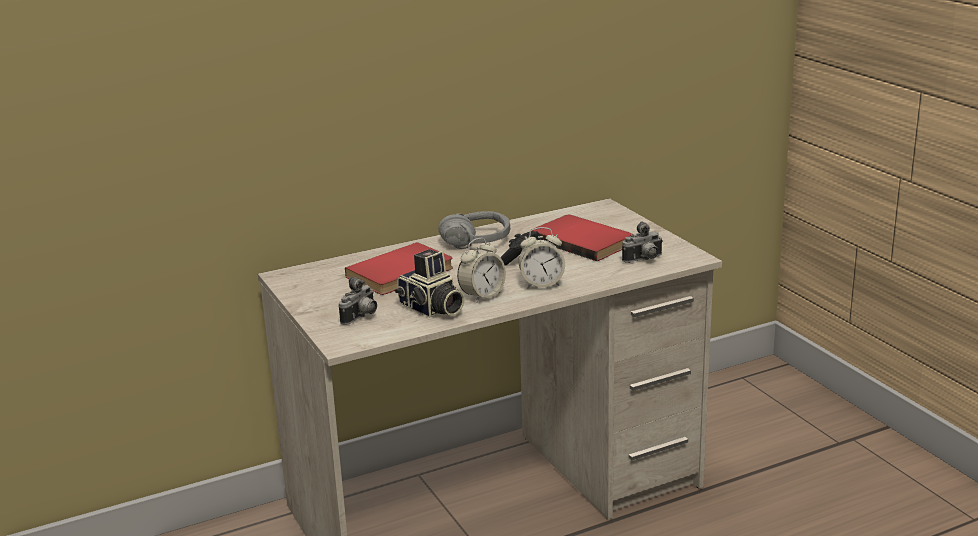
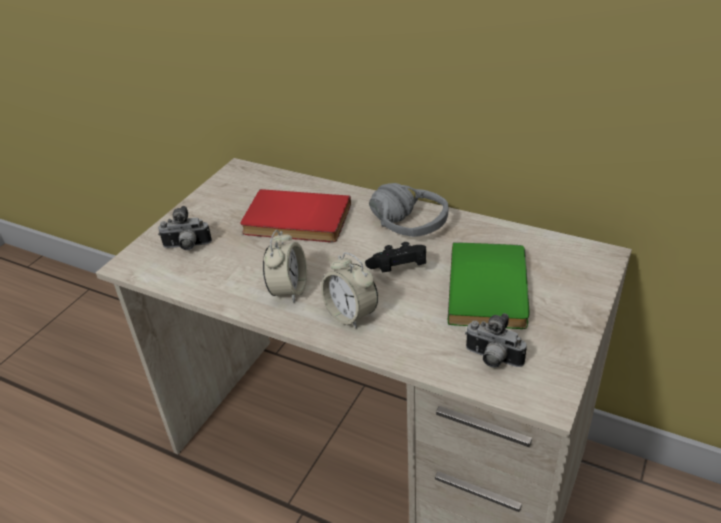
camera: 55 degrees right, 15 degrees up
camera [395,249,465,317] -> none
alarm clock [457,238,506,303] -> alarm clock turned 90 degrees counterclockwise [263,230,307,303]
red book [530,215,632,261] -> green book [448,242,529,329]

